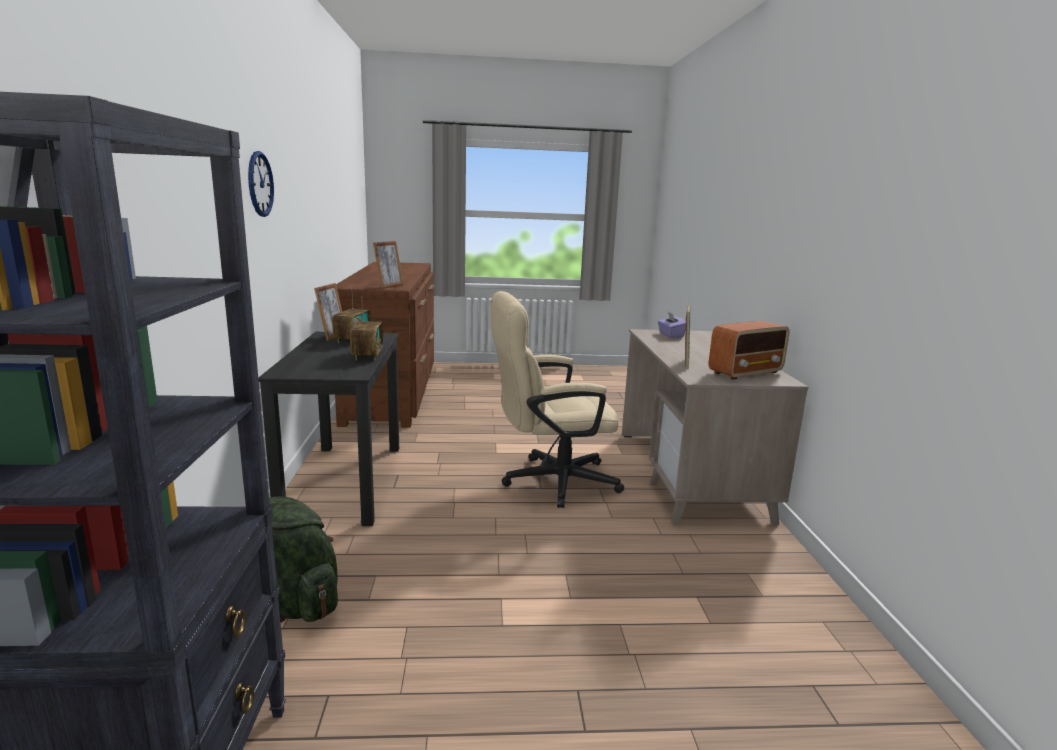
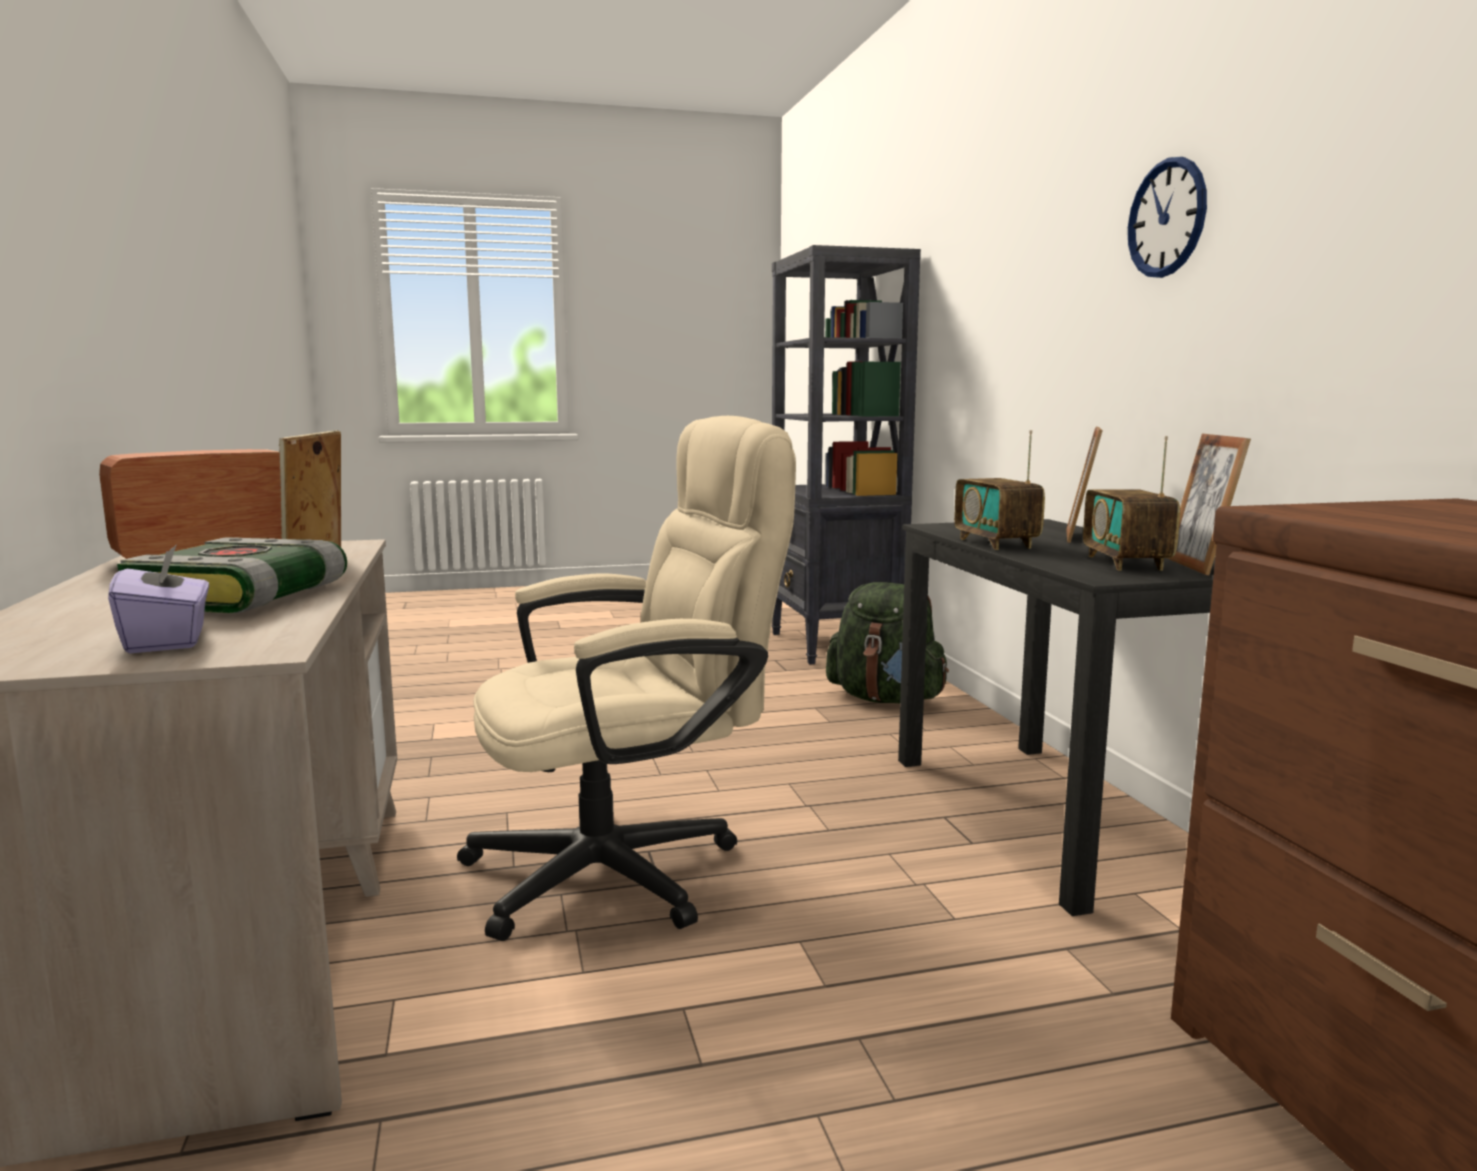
camera: 170 degrees right, 5 degrees down
picture frame [373,241,404,289] -> picture frame moved to [1066,427,1103,543]
none -> book [117,537,347,613]

